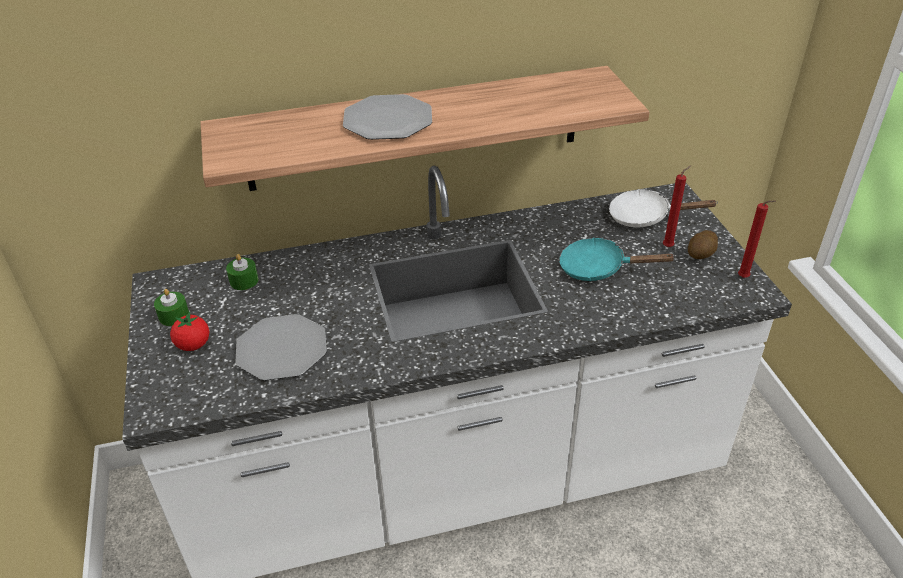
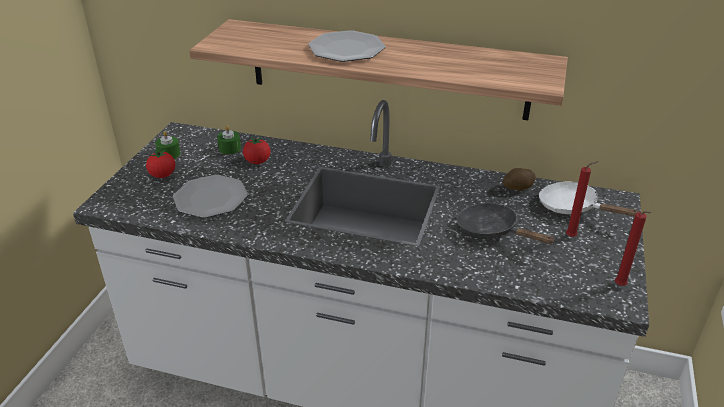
camera: 30 degrees right, 5 degrees down
turquoise frying pan [559,237,676,281] -> black frying pan [457,203,556,244]
potato [688,230,718,259] -> potato moved to [503,168,536,190]
none -> tomato [243,137,271,164]

